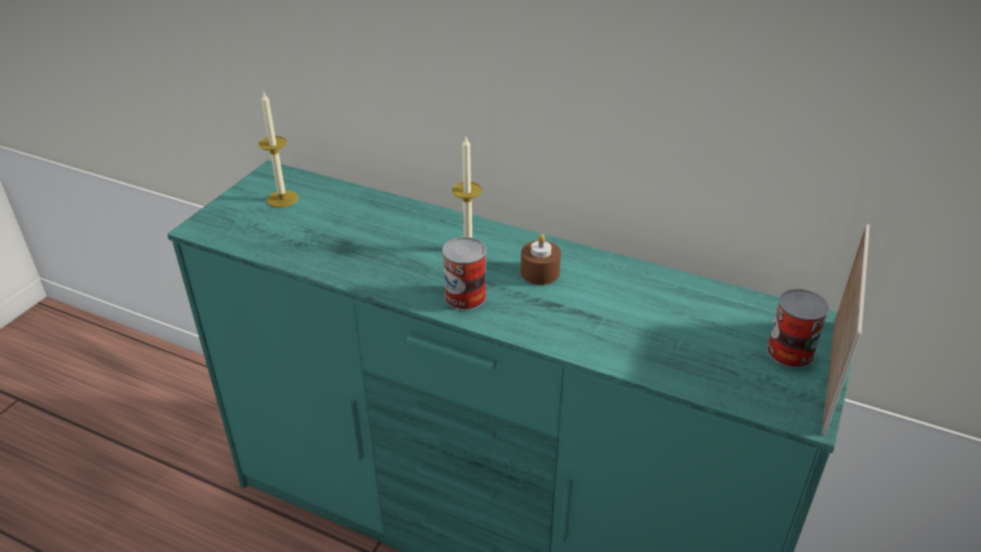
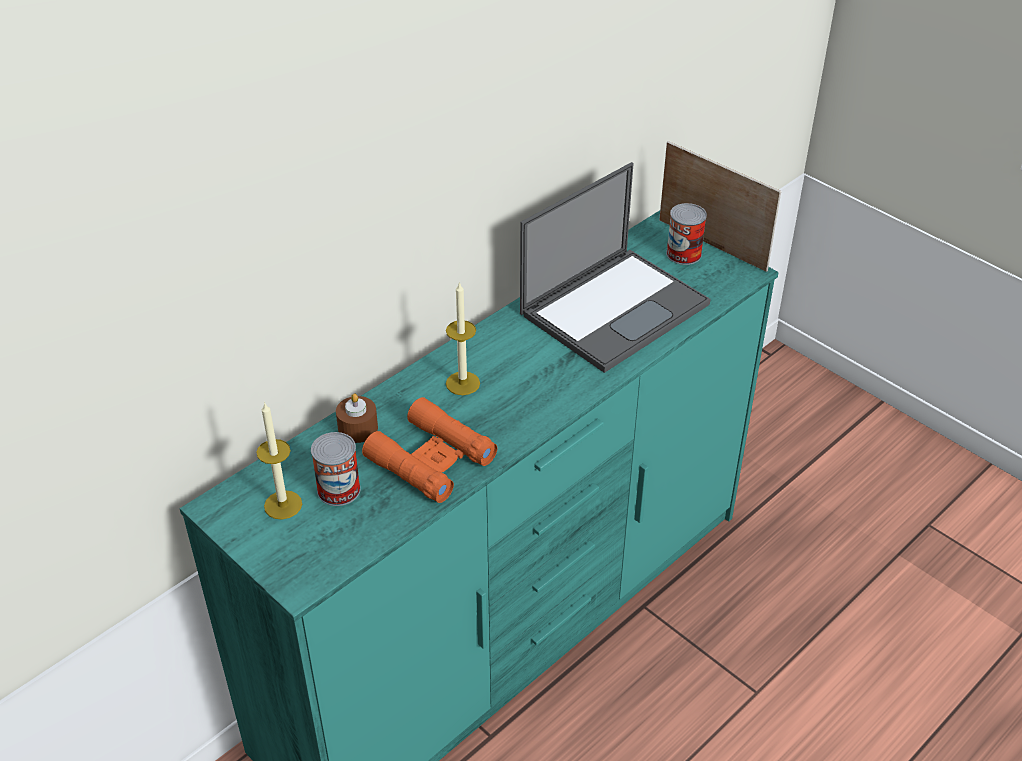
camera: 70 degrees left, 5 degrees up
can [442,237,486,310] -> can moved to [311,432,361,506]
brown candle [521,234,561,285] -> brown candle moved to [336,393,378,443]
none -> orange binoculars [362,397,497,503]
none -> laptop [520,162,711,373]

